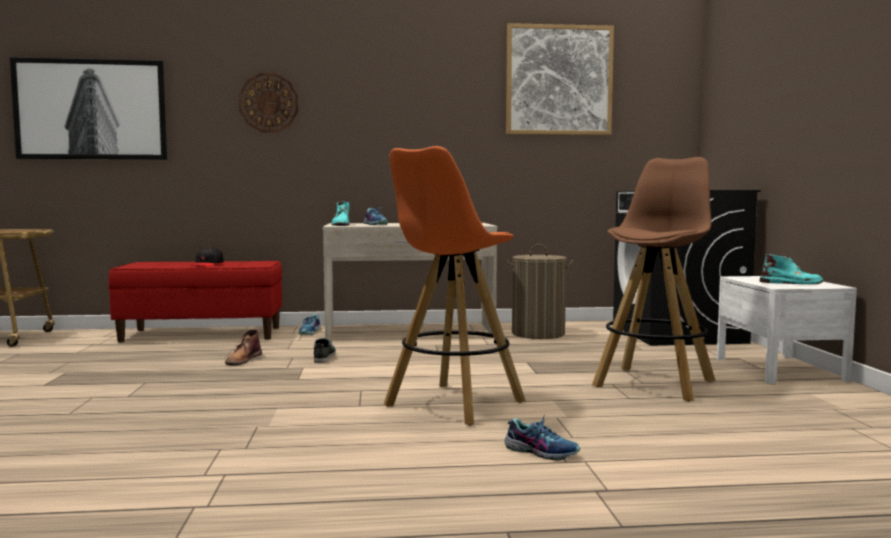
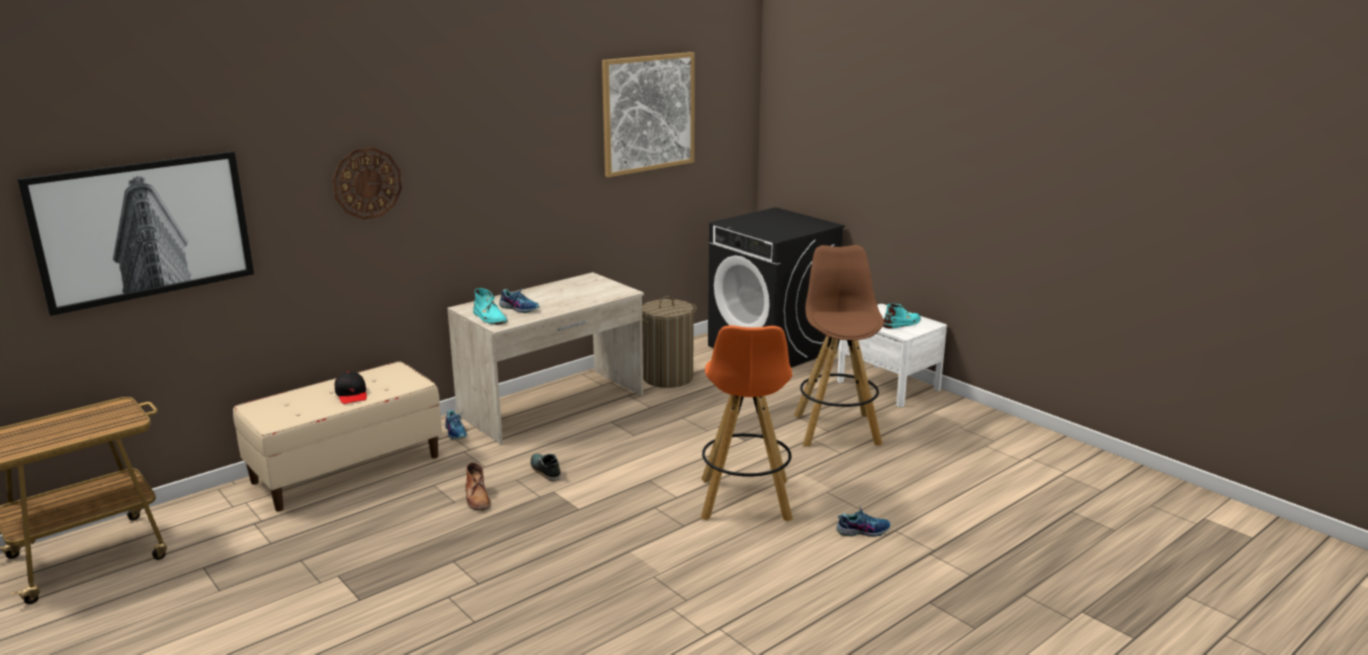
camera: 35 degrees left, 15 degrees up
red bench [109,261,282,343] -> beige bench [233,361,442,512]

